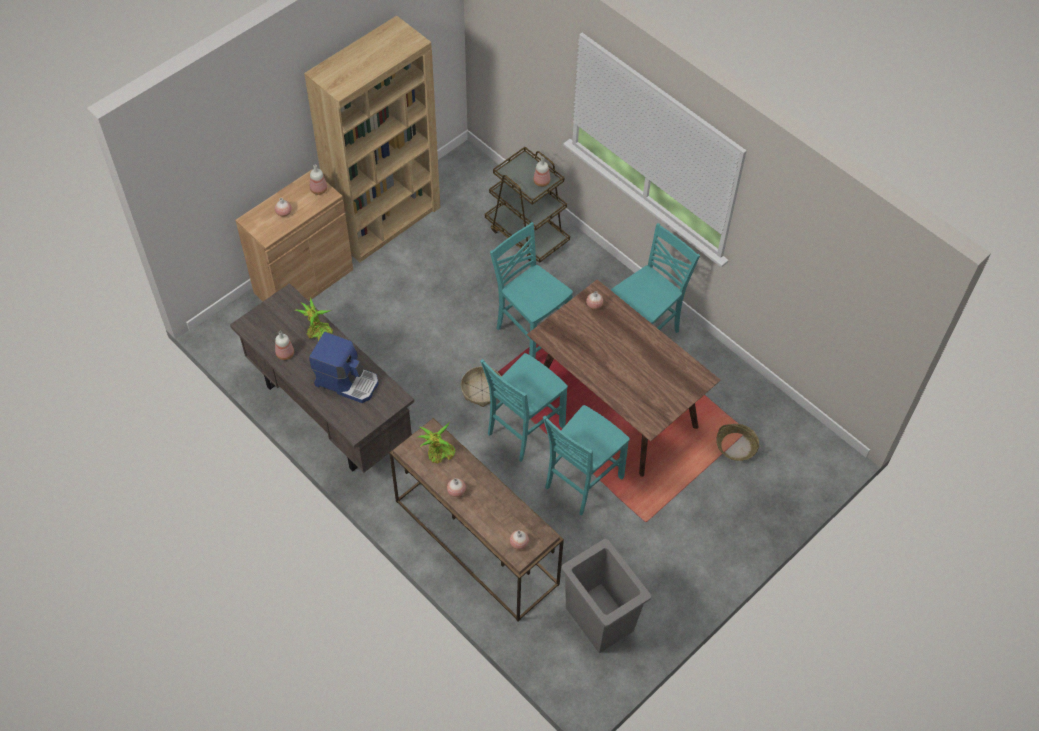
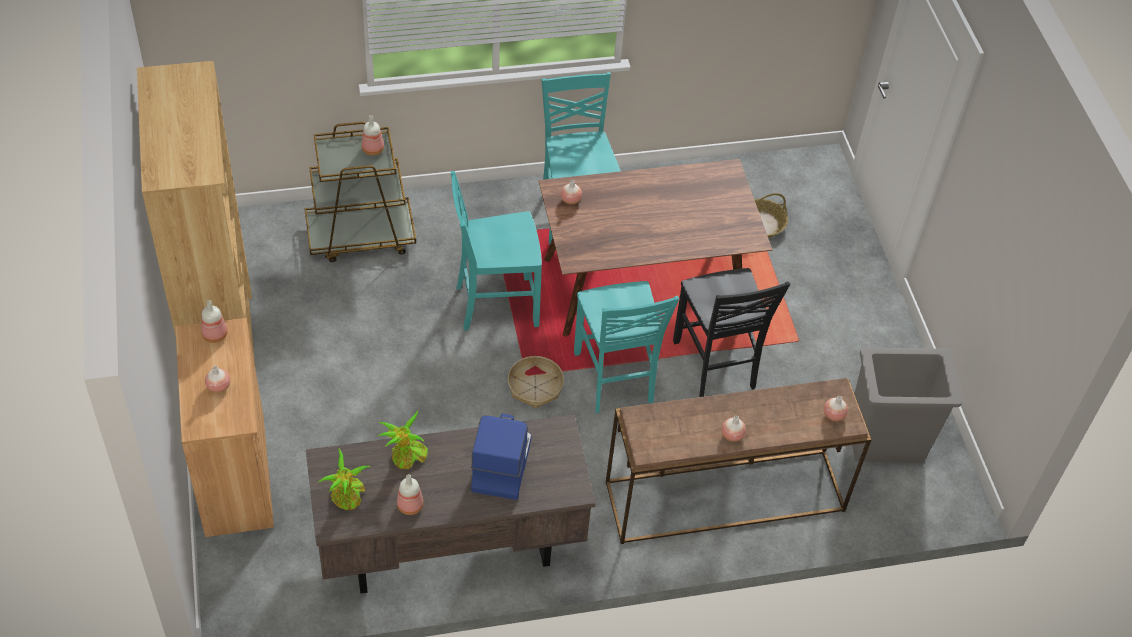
camera: 60 degrees left, 5 degrees down
coffee machine [309,332,379,403] -> coffee machine turned 45 degrees counterclockwise [471,413,532,500]
potted plant [418,422,456,464] -> potted plant moved to [318,449,371,510]
turquoise chair [543,405,630,515] -> black chair [673,268,790,397]

